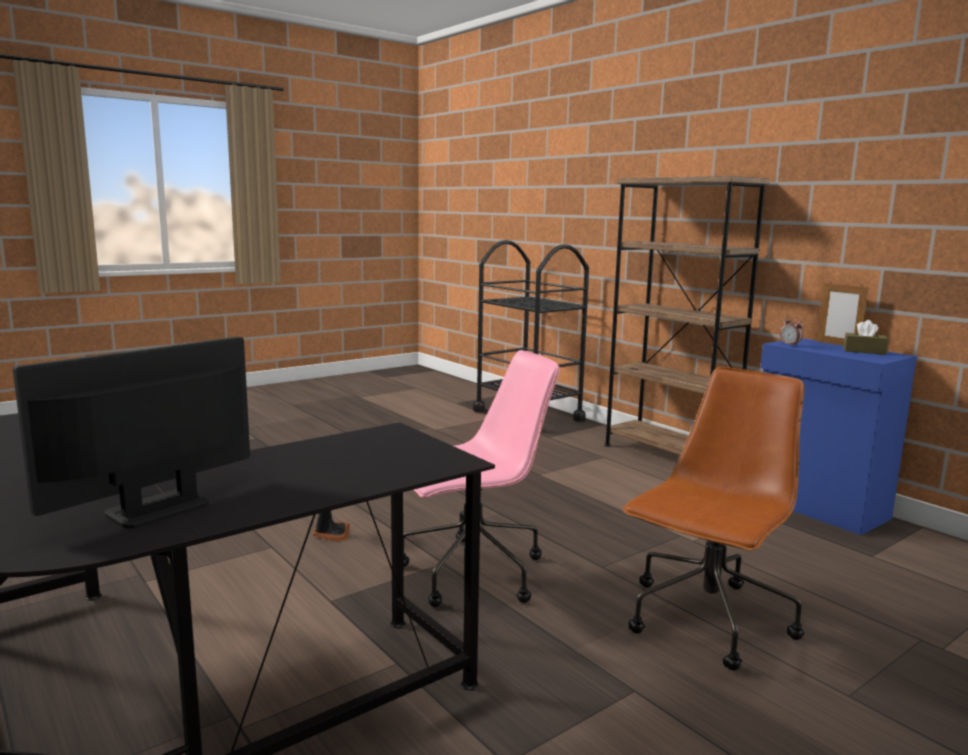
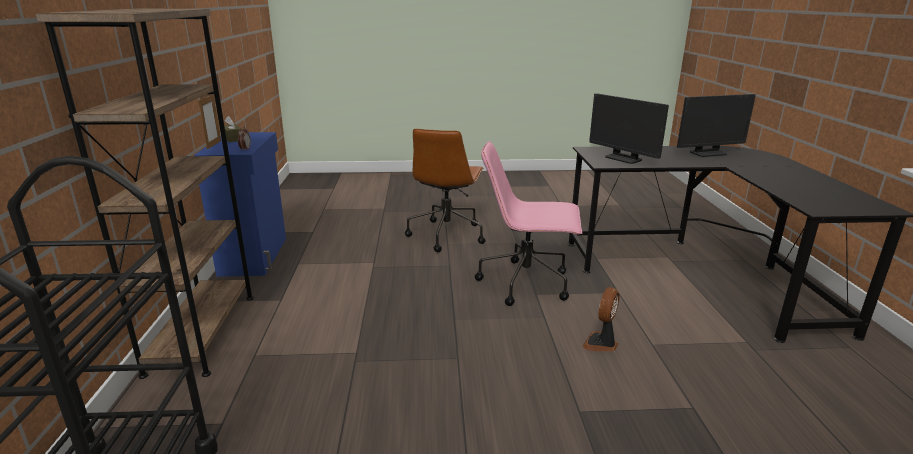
camera: 145 degrees left, 10 degrees up
brown office chair [623,367,804,671] -> brown office chair turned 60 degrees counterclockwise [405,129,486,252]
none -> monitor [589,93,669,164]

